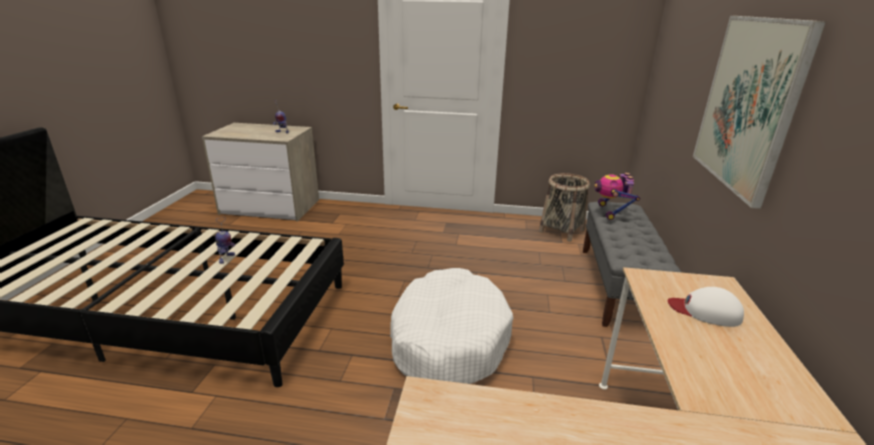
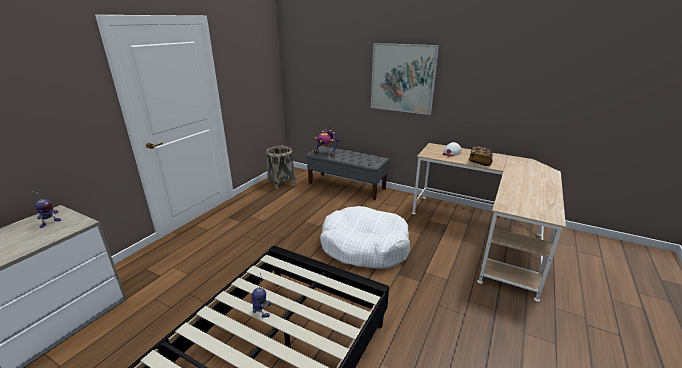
camera: 70 degrees left, 0 degrees up
none -> book [469,146,492,166]

